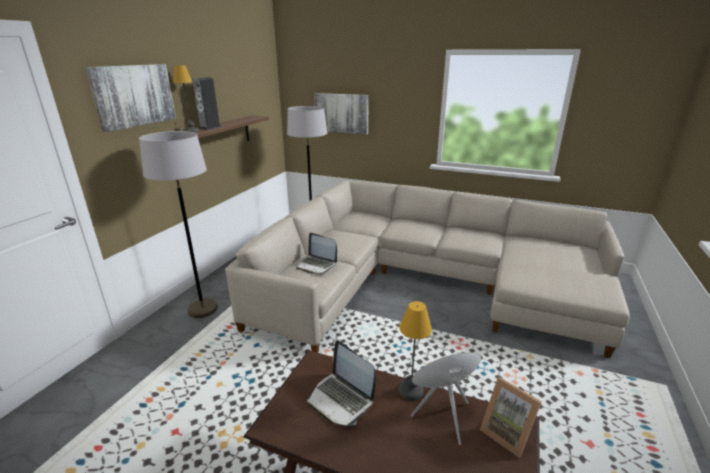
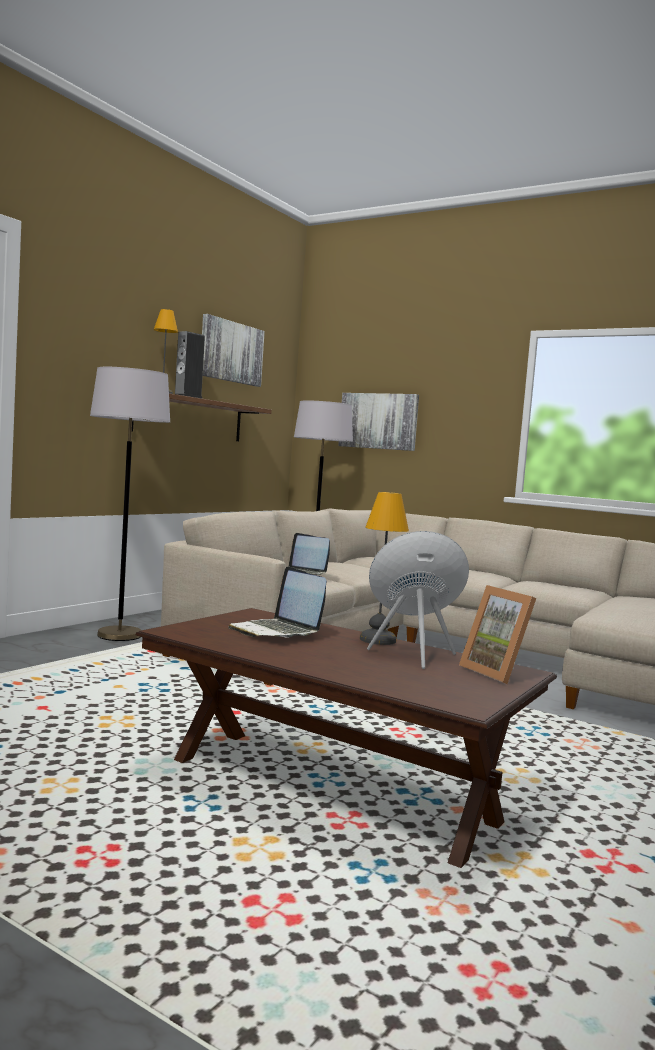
camera: 10 degrees right, 20 degrees down
picture [85,64,176,132] -> picture moved to [202,314,265,387]

